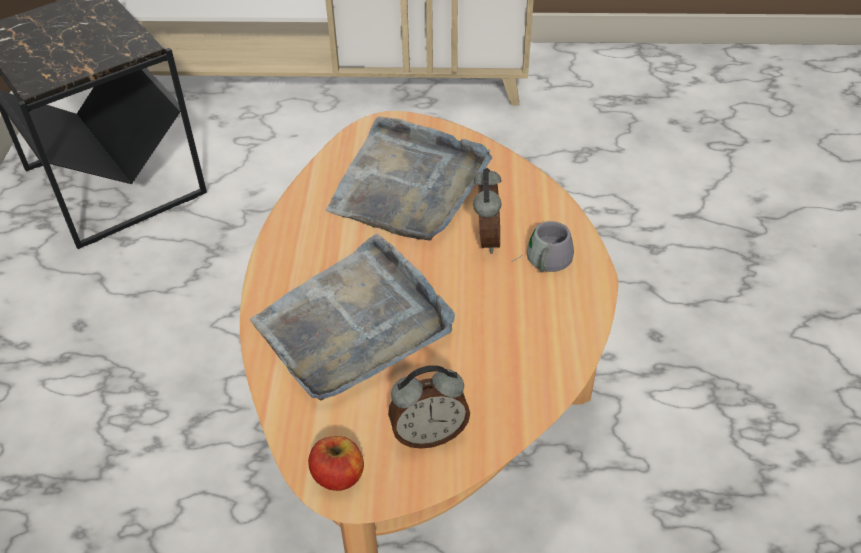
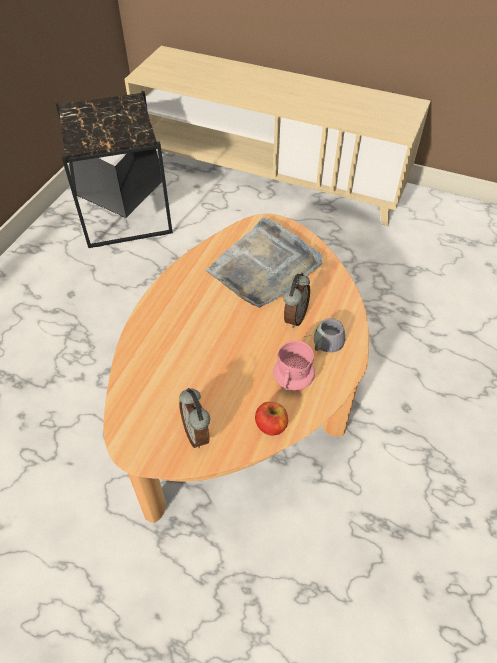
camera: 20 degrees right, 5 degrees up
grey tray [250,234,455,401] -> none
apple [308,436,364,491] -> apple moved to [255,402,288,436]
alarm clock [388,365,470,449] -> alarm clock turned 60 degrees clockwise [179,388,210,448]
none -> pink mug [273,341,315,391]

